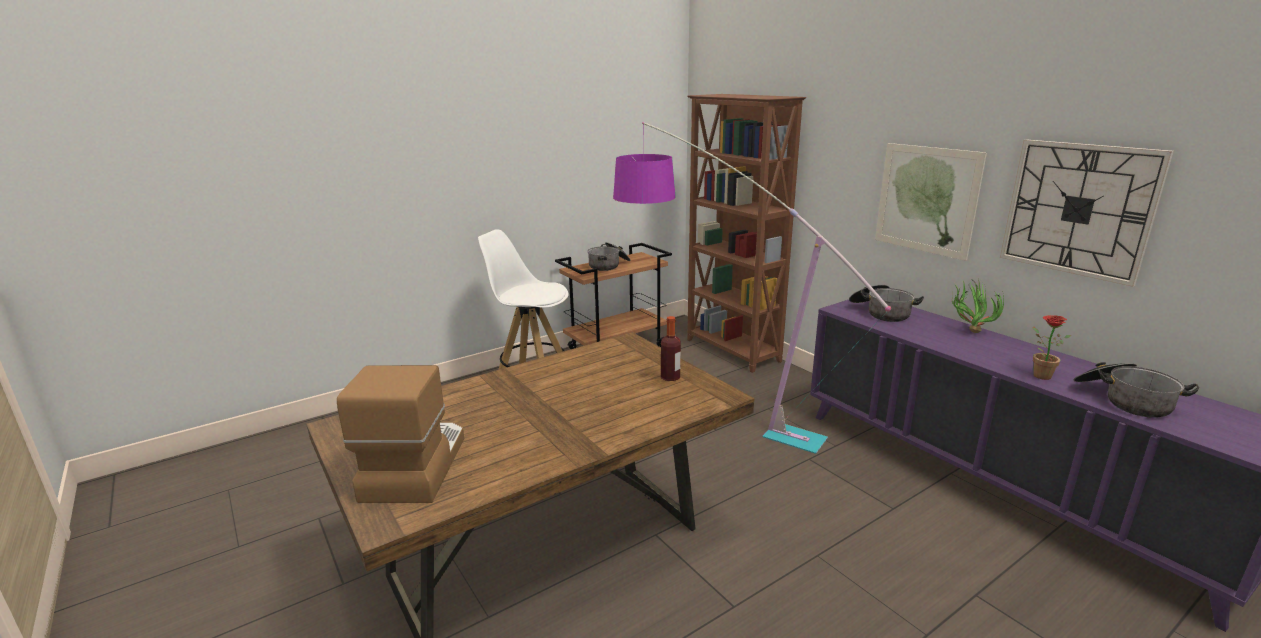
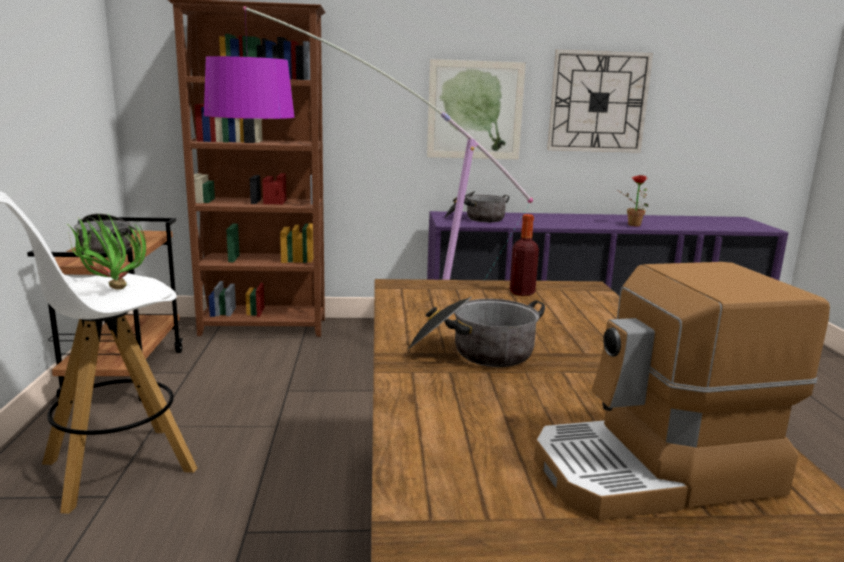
camera: 60 degrees left, 5 degrees down
coffee machine [337,365,464,503] -> coffee machine turned 45 degrees counterclockwise [534,262,830,520]
potted plant [952,278,1004,333] -> potted plant moved to [67,212,146,290]
cooking pot [1073,362,1199,418] -> cooking pot moved to [408,297,545,367]

